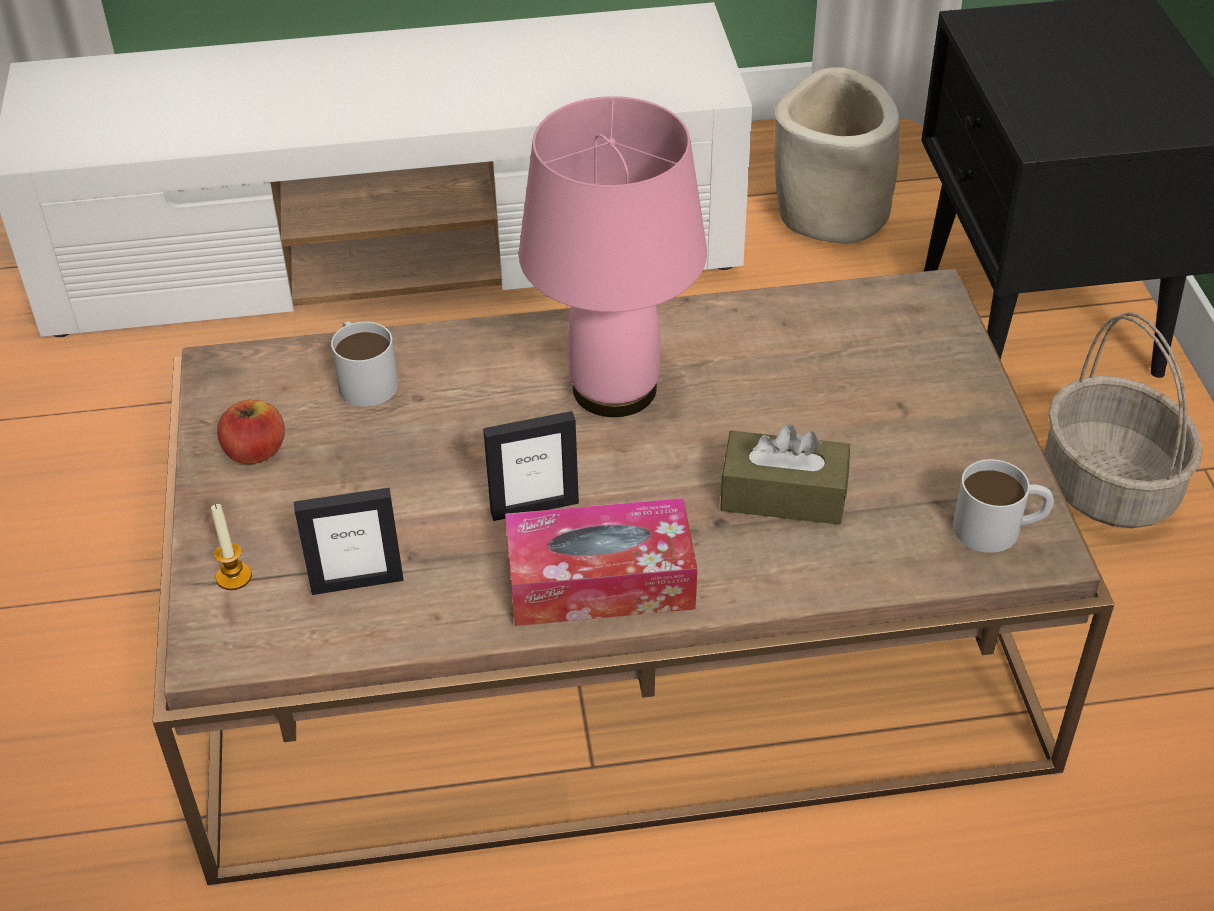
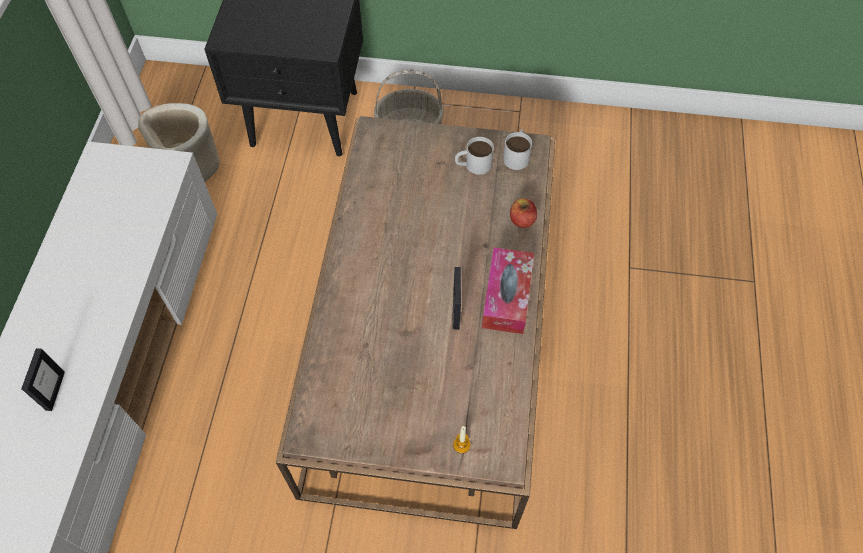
camera: 75 degrees left, 15 degrees up
apple [217,399,285,464] -> apple moved to [510,198,537,228]
picture frame [294,488,404,595] -> picture frame moved to [21,348,65,411]
white mug [331,321,398,406] -> white mug moved to [455,137,494,175]
pink table lamp [519,96,707,417] -> none
brown tissue box [720,424,850,525] -> none

